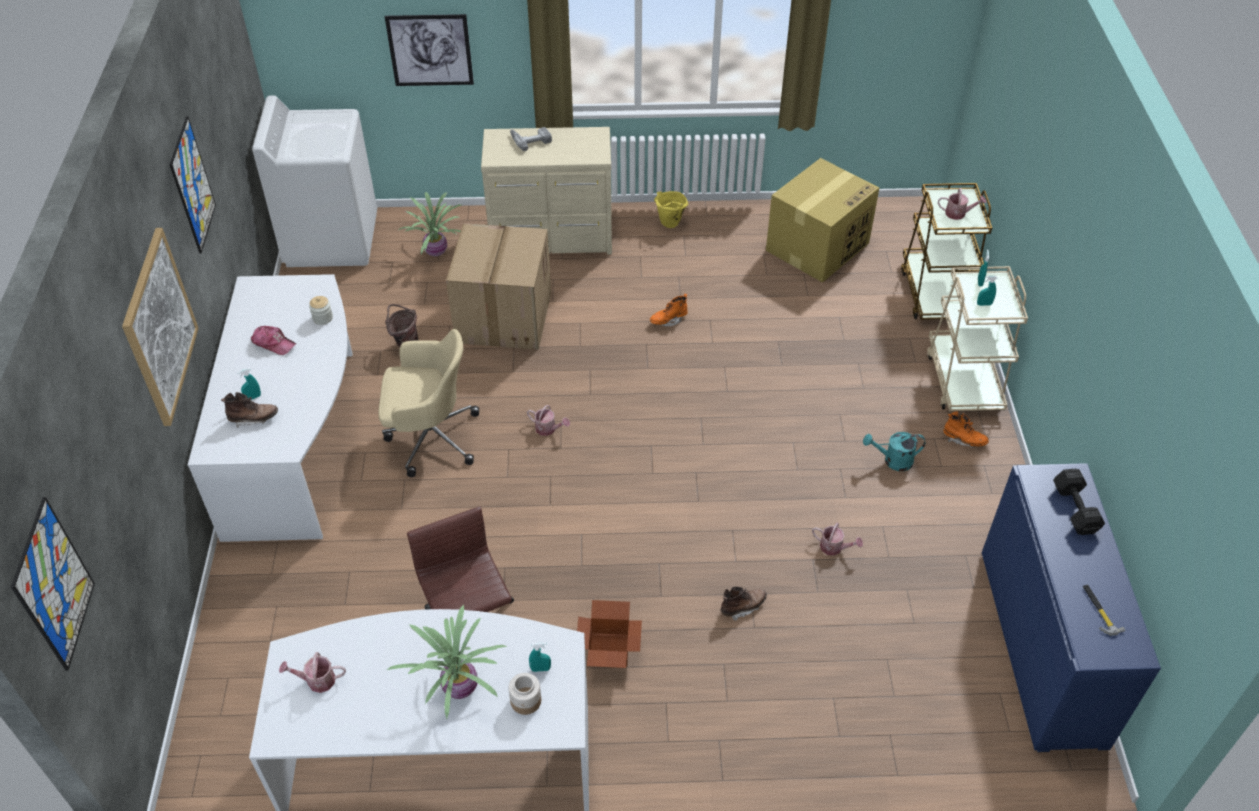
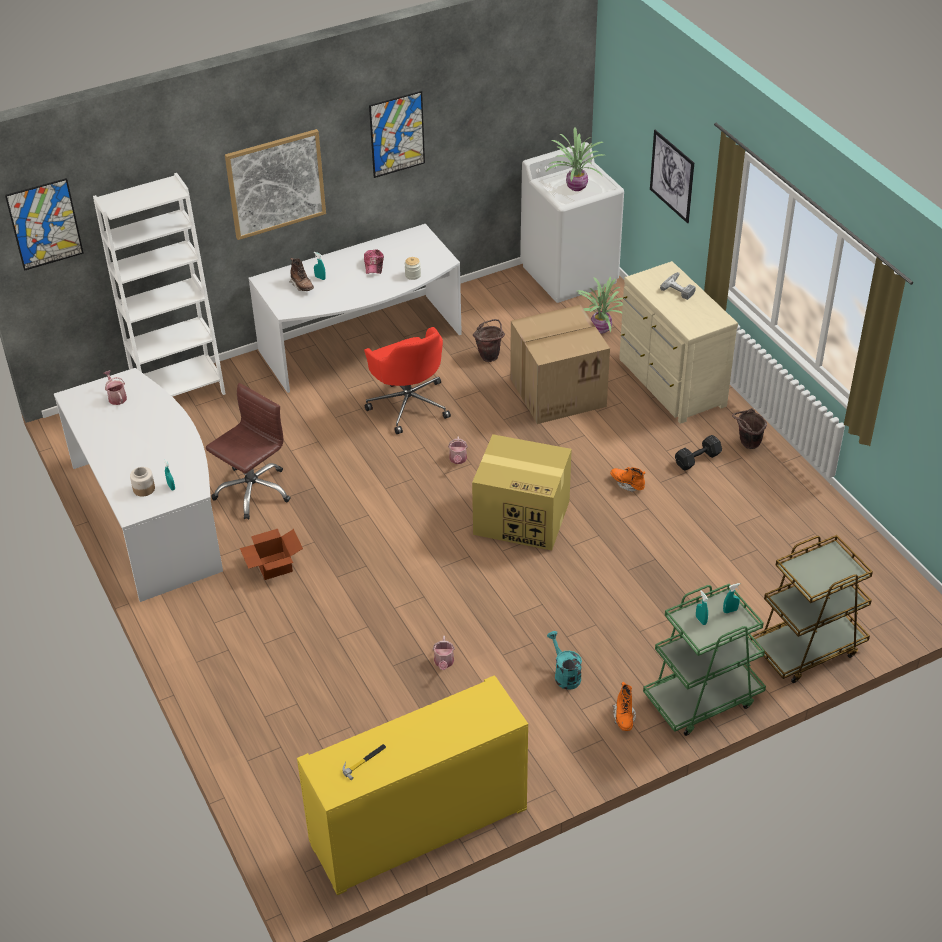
camera: 65 degrees right, 5 degrees down
beige office chair [378,329,479,477] -> red office chair [364,327,451,434]
potted plant [387,605,508,719] -> potted plant moved to [546,127,604,191]
yellow bucket [654,191,689,228] -> brown bucket [732,408,767,449]
brown boot [721,587,767,621] -> none
cardboard box [766,158,879,283] -> cardboard box moved to [472,434,572,550]
beige cart [927,266,1028,411] -> green cart [643,584,766,736]
watering can [938,188,986,220] -> none
blue cabinet [982,463,1161,752] -> yellow cabinet [297,675,528,895]
black dumbbell [1053,469,1105,535] -> black dumbbell moved to [675,435,722,471]
none -> white bookcase [93,173,226,397]

